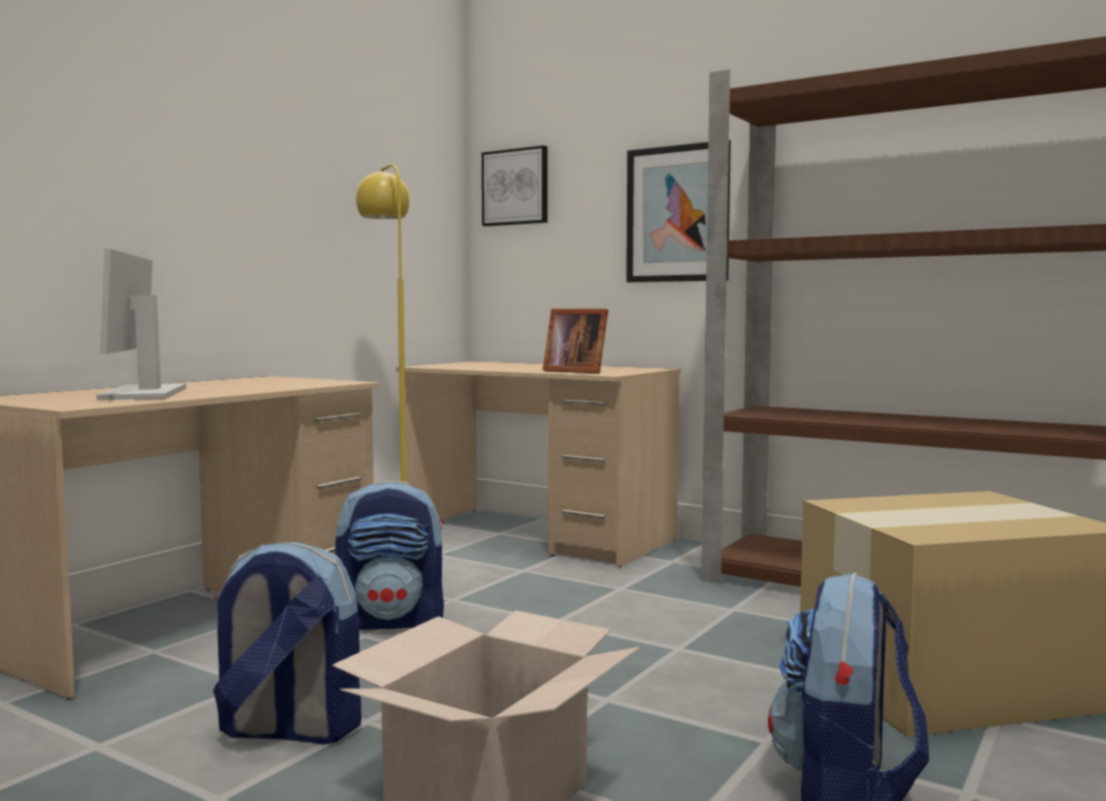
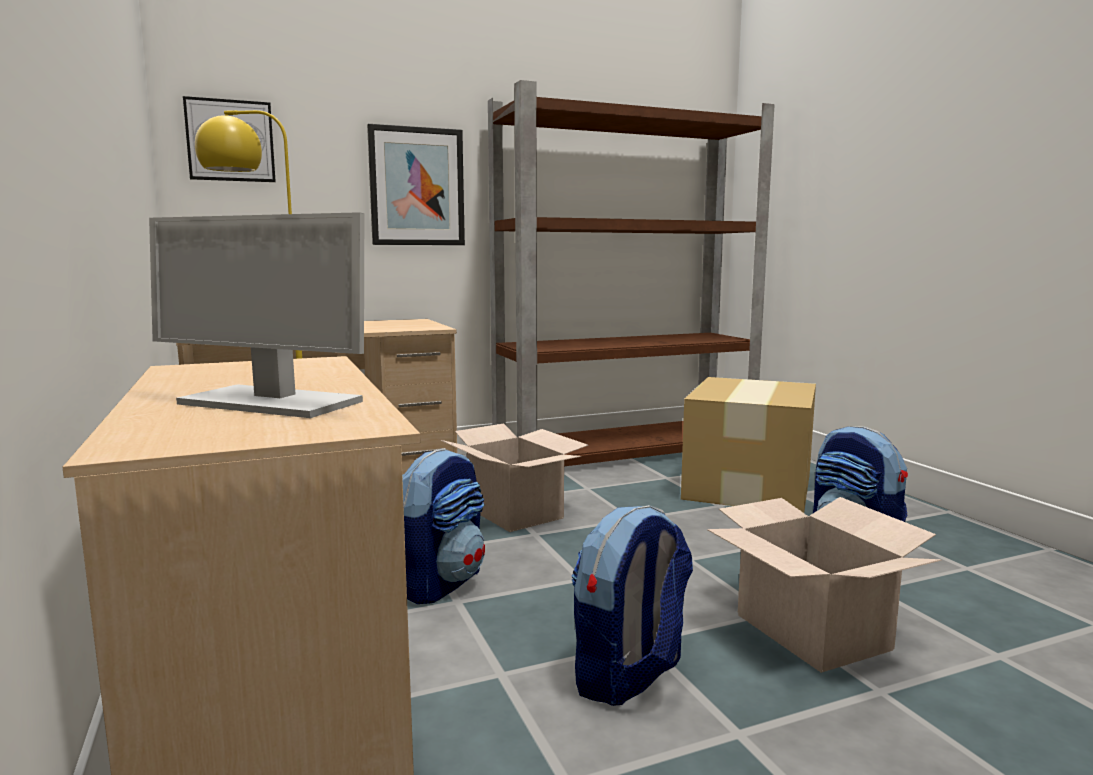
camera: 55 degrees left, 5 degrees up
picture frame [543,309,608,373] -> none
none -> cardboard box [441,423,589,532]

